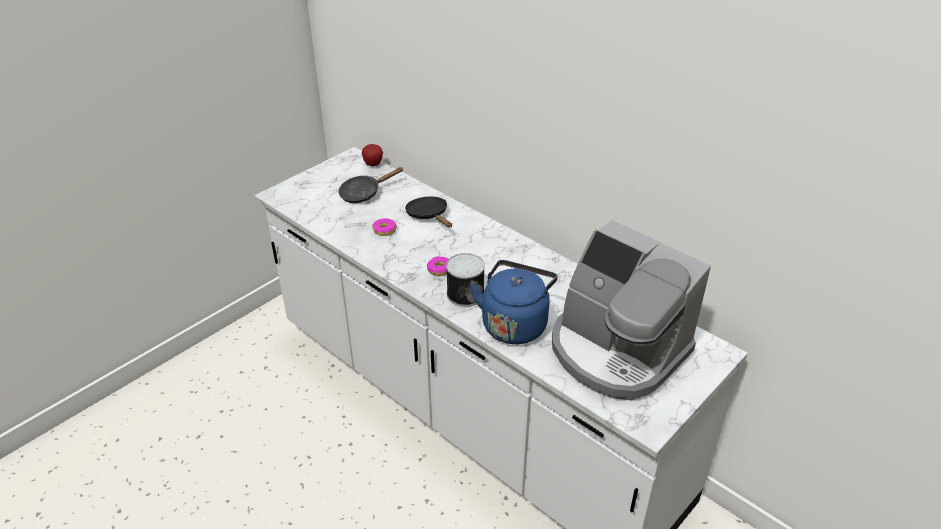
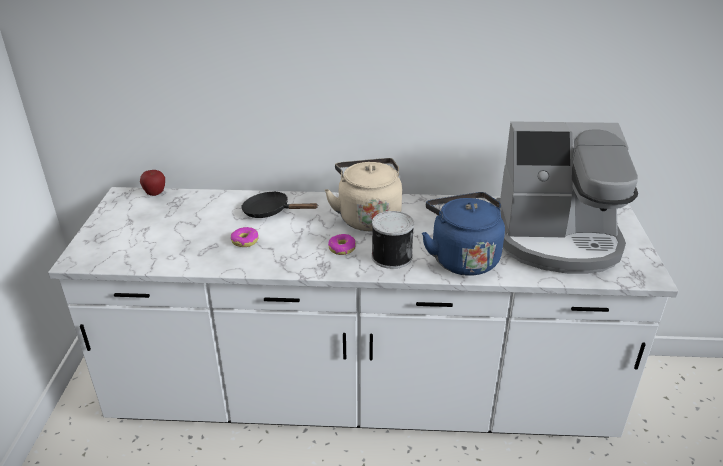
camera: 40 degrees left, 5 degrees down
black frying pan [338,167,404,203] -> none
none -> beige kettle [325,158,402,231]

